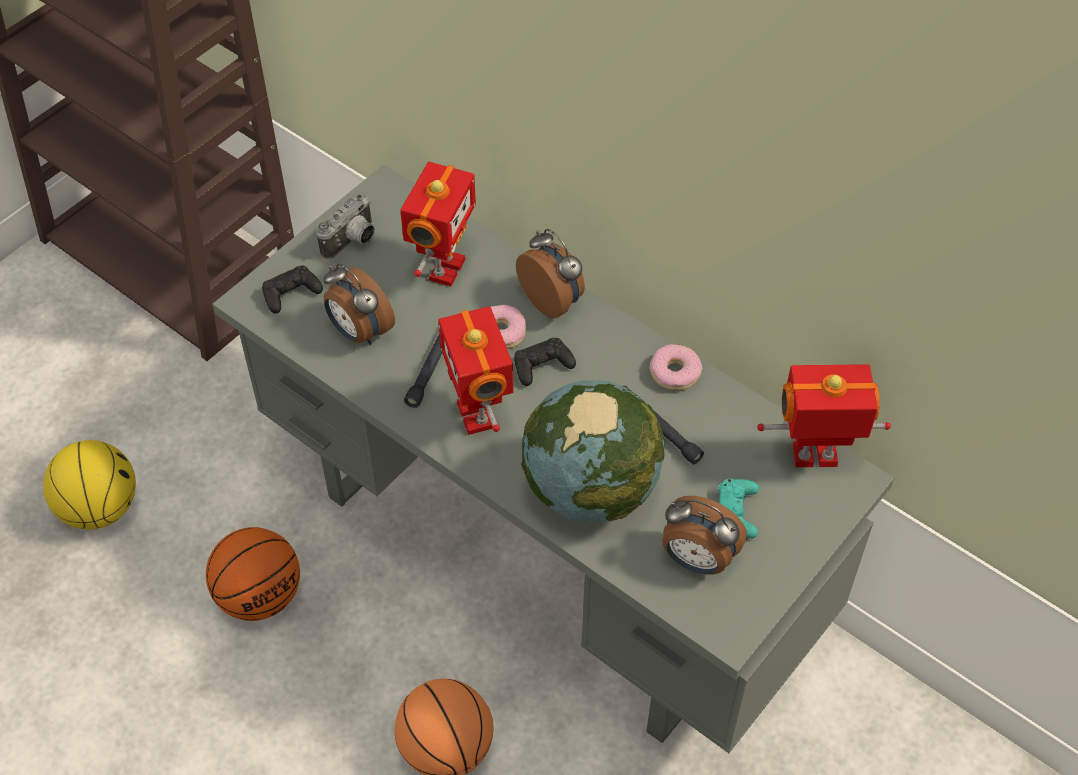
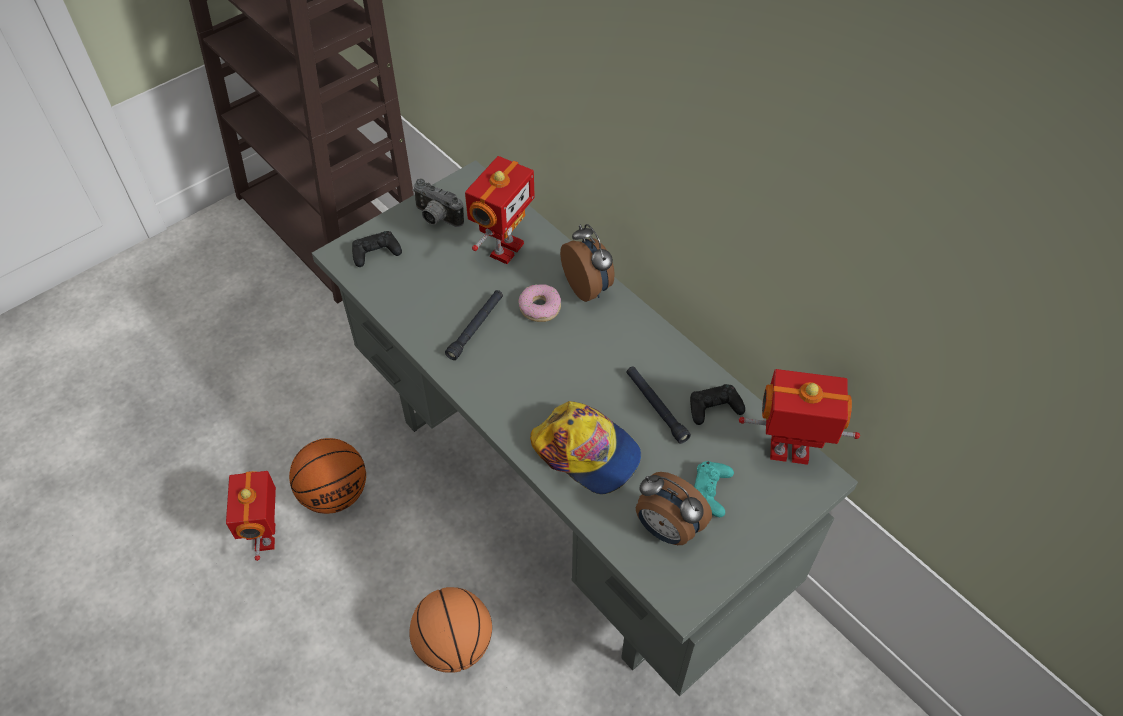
camera: 10 degrees right, 0 degrees up
basketball [43,440,136,530] -> none
camera [316,194,375,259] -> camera turned 75 degrees clockwise [412,178,464,227]
alarm clock [323,264,395,345] -> none
toy robot [438,306,513,435] -> toy robot moved to [226,471,276,561]
black game controller [514,338,576,386] -> black game controller moved to [690,384,745,425]
globe [521,381,664,522] -> cap [530,401,641,494]
donut [650,344,702,390] -> none

